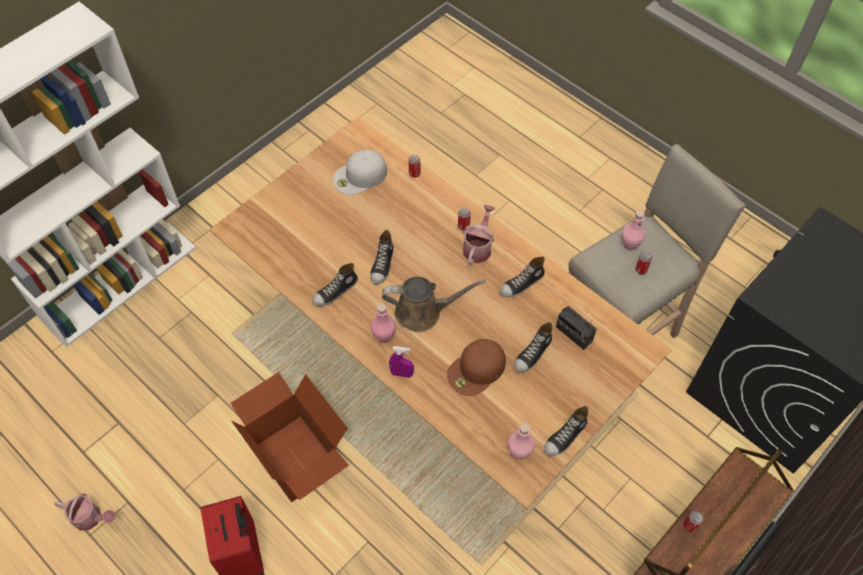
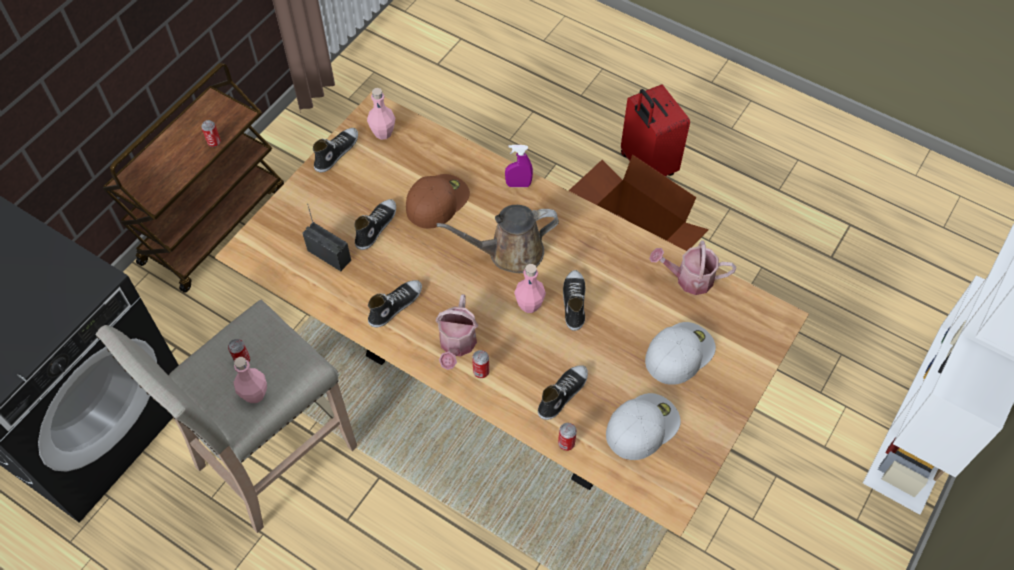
camera: 170 degrees right, 0 degrees up
watering can [55,493,115,531] -> watering can moved to [649,240,736,295]
shoe [312,263,358,306] -> shoe moved to [538,365,588,420]
pink bottle [371,304,396,343] -> pink bottle moved to [514,264,546,313]
none -> white cap [645,322,716,385]

